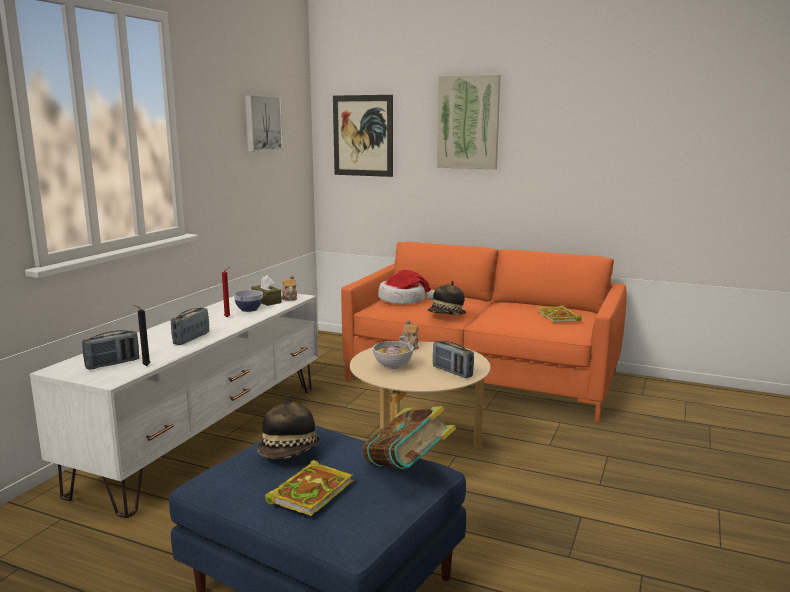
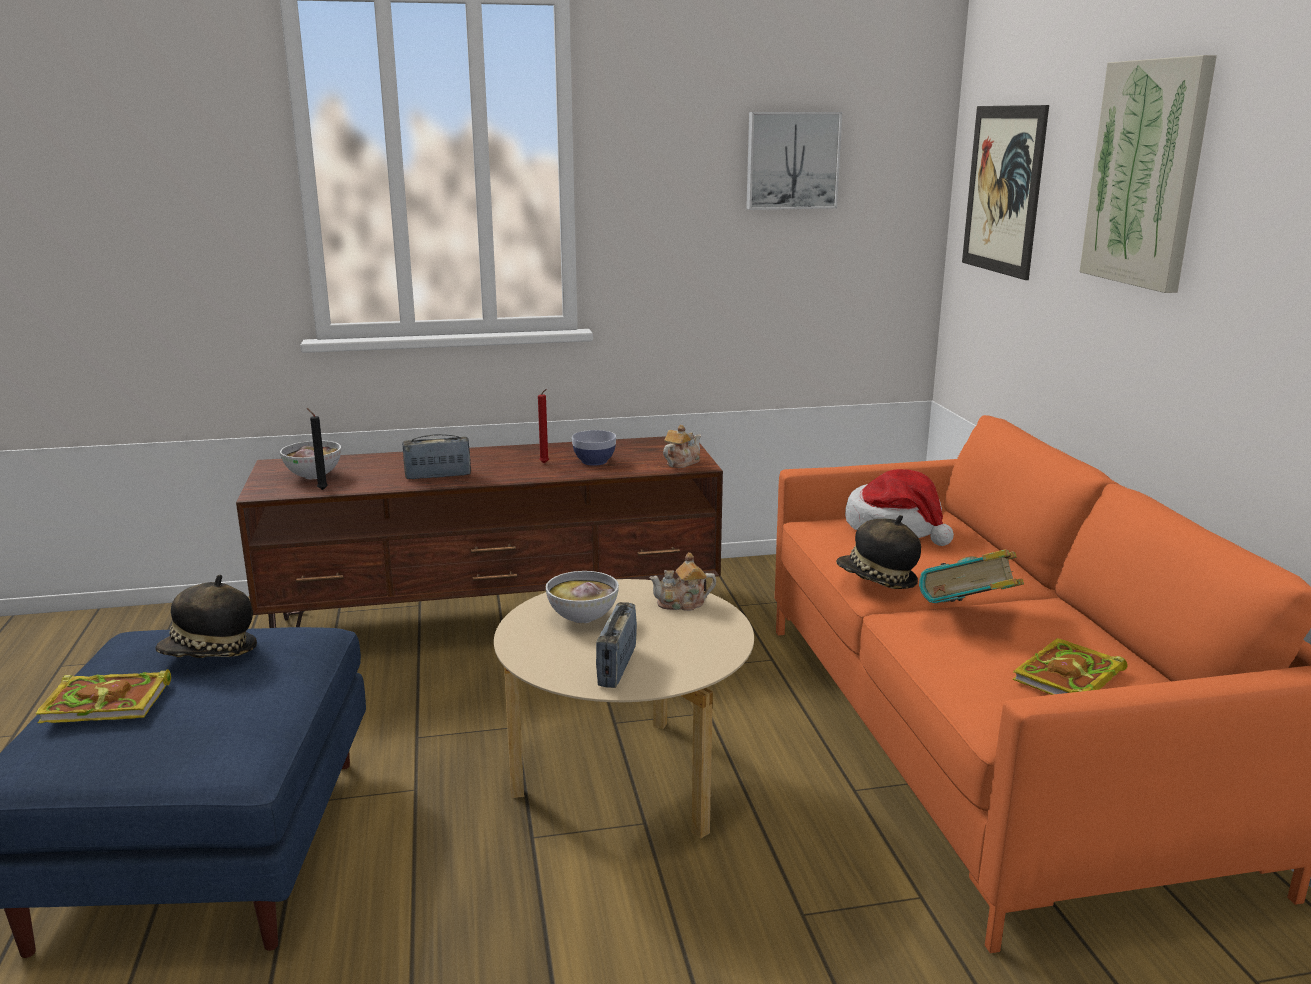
camera: 55 degrees right, 5 degrees up
white tv stand [30,292,318,518] -> brown tv stand [236,435,723,628]
radio [82,330,139,370] -> bowl [280,441,341,479]
brown tissue box [251,275,282,306] -> none
book [362,406,456,469] -> book moved to [919,549,1024,603]

